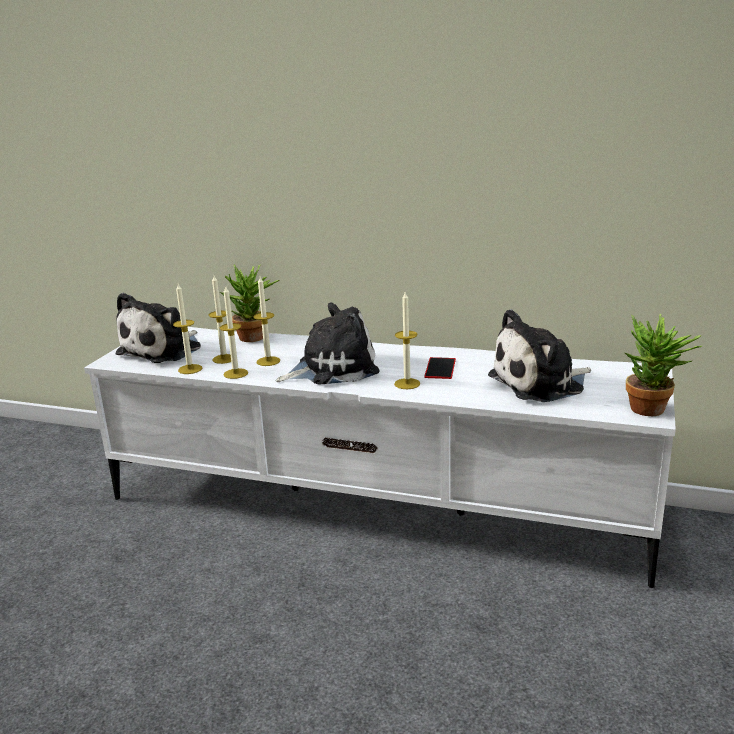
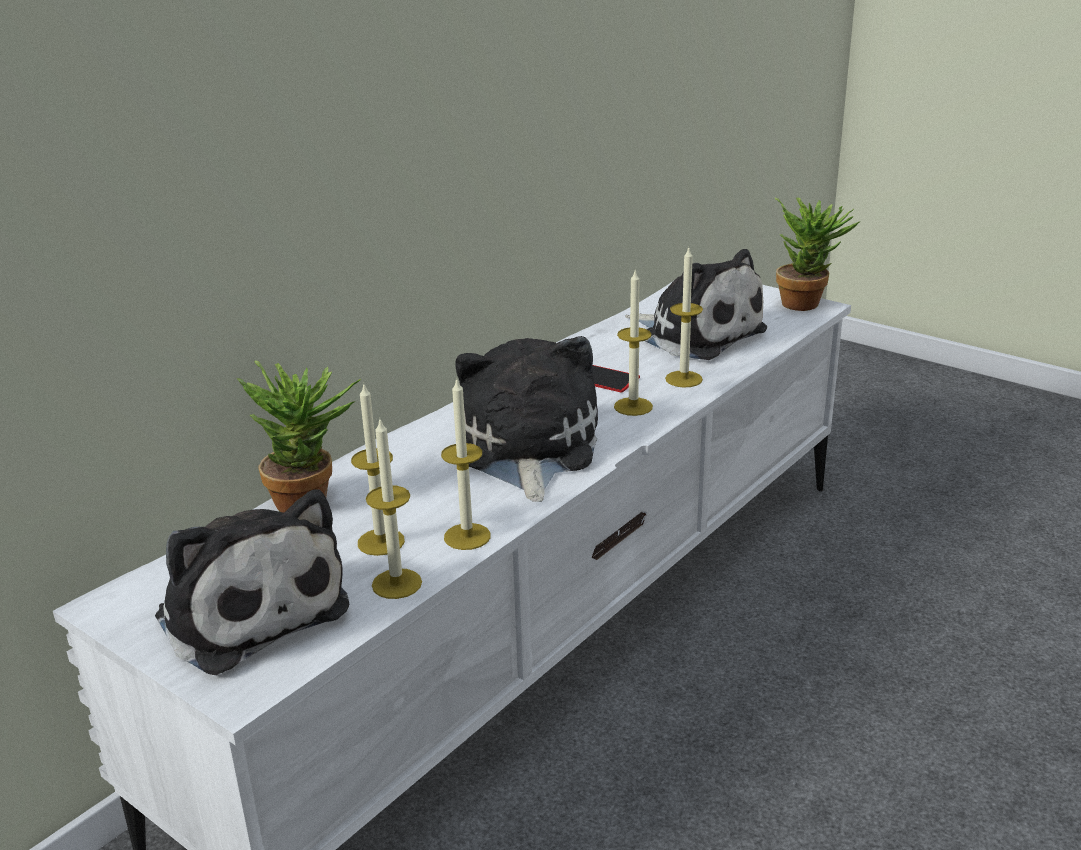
camera: 70 degrees left, 5 degrees up
candle [254,277,280,366] -> candle moved to [665,246,703,387]
plush toy [488,309,591,402] -> plush toy turned 45 degrees counterclockwise [625,249,767,360]

